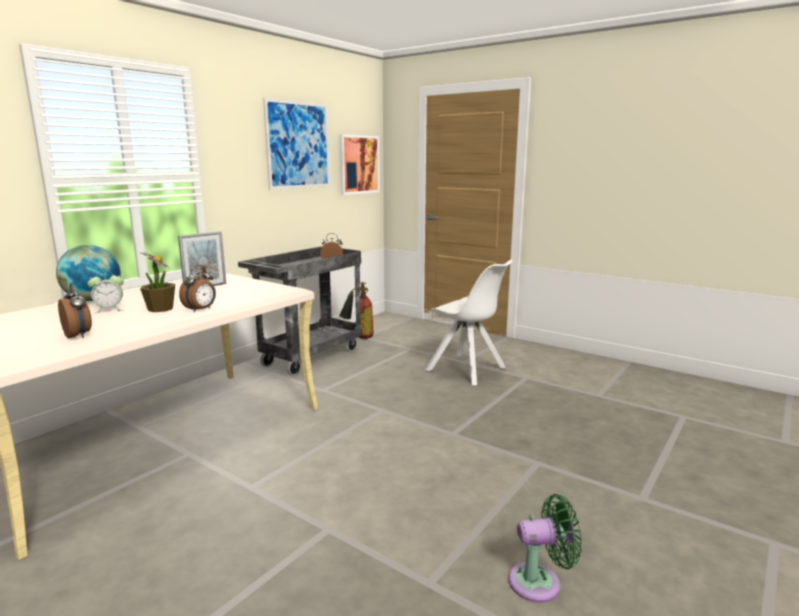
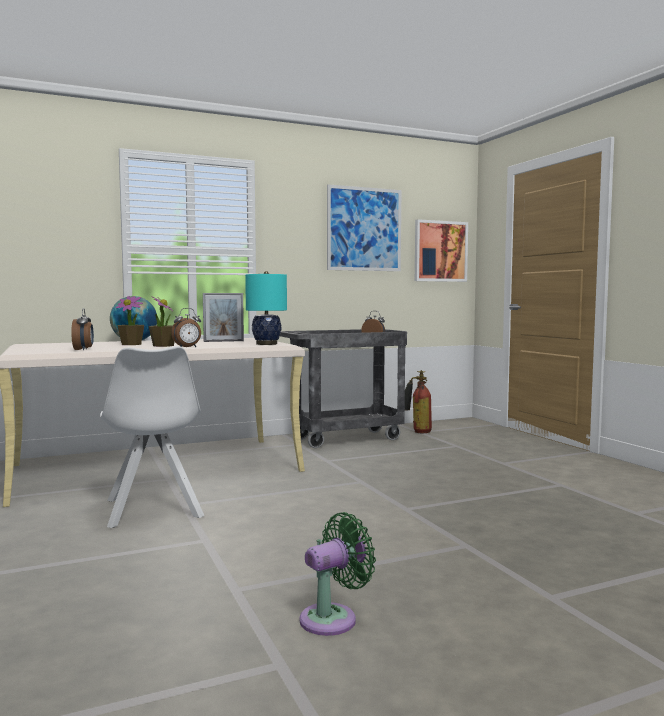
camera: 30 degrees right, 10 degrees down
alarm clock [87,271,124,313] -> potted plant [116,296,144,345]
white chair [426,260,512,385] -> white chair moved to [100,346,205,528]
green fan [509,494,582,603] -> green fan turned 60 degrees counterclockwise [299,512,376,636]
none -> turquoise table lamp [245,271,287,345]

